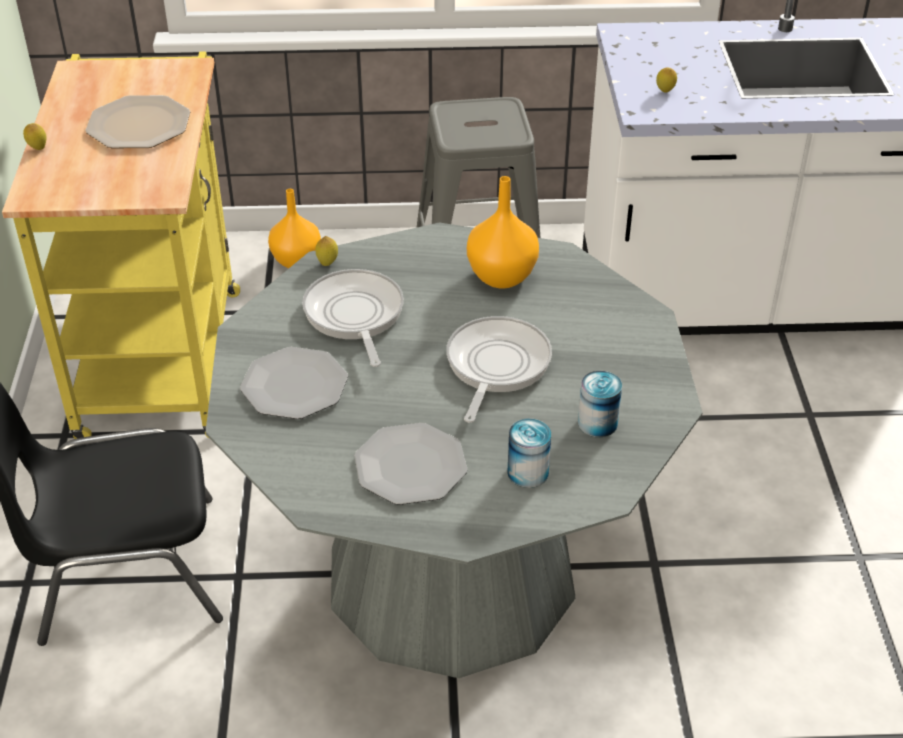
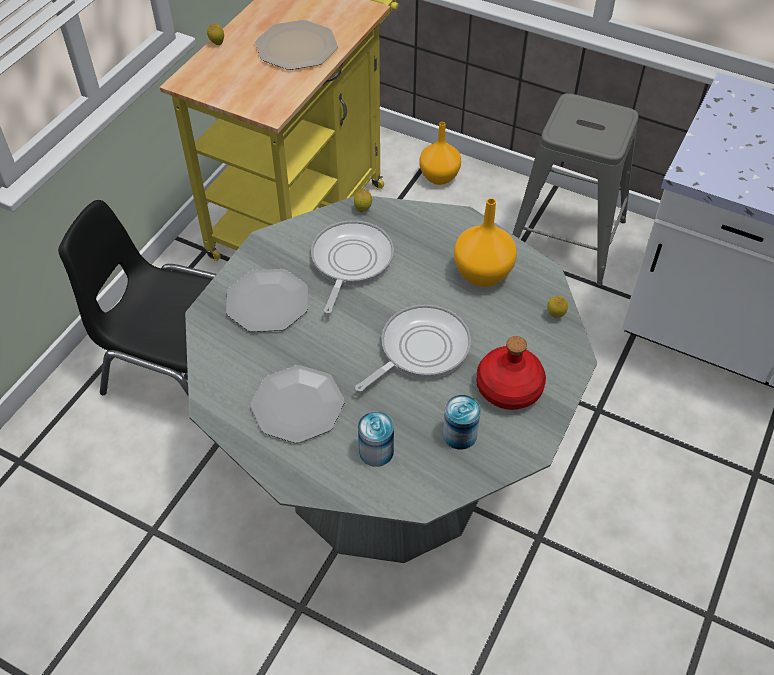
camera: 30 degrees right, 10 degrees up
lemon [656,68,677,93] -> lemon moved to [547,296,568,318]
none -> red bottle [476,336,546,410]

